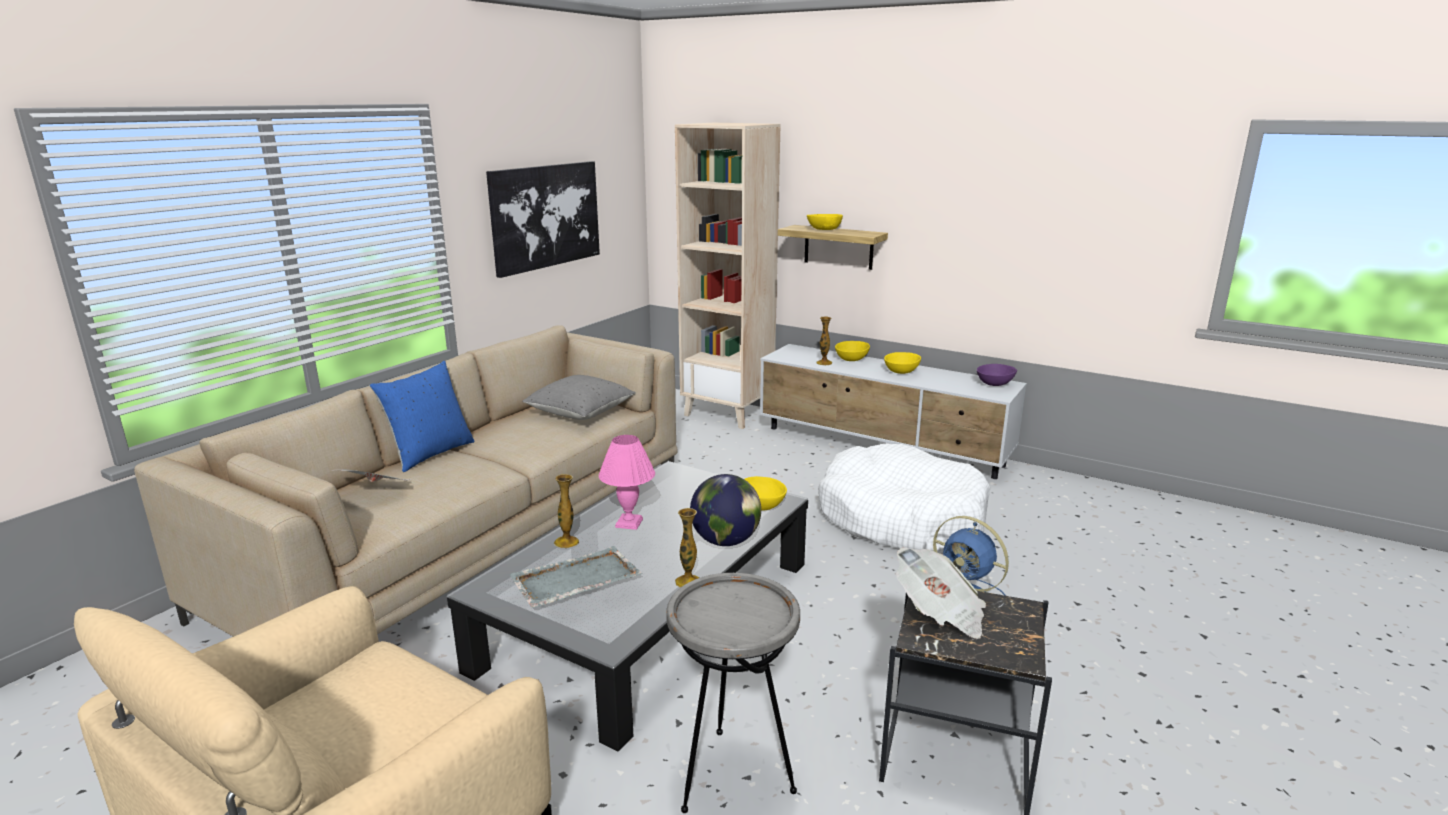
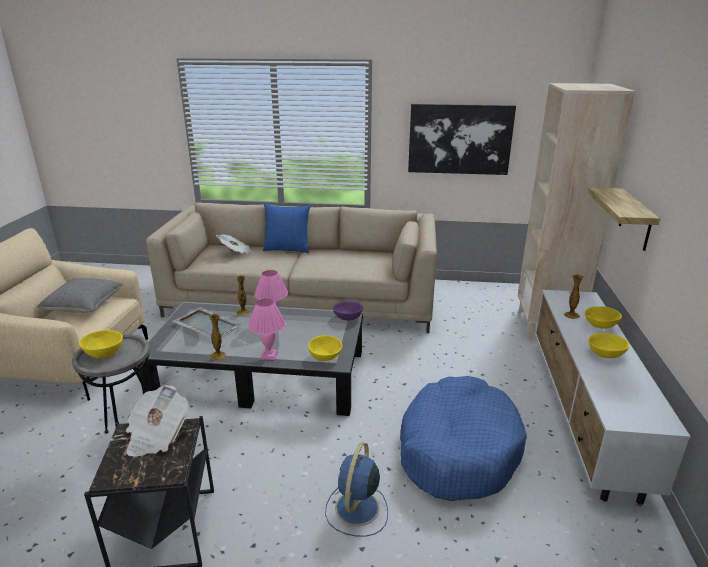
camera: 65 degrees right, 5 degrees up
grey pillow [522,375,636,420] -> grey pillow moved to [36,278,123,313]
globe [690,474,761,546] -> pink table lamp [248,298,286,360]
yellow bowl [807,214,843,230] -> yellow bowl moved to [79,330,123,359]
white dog bed [818,444,990,554] -> blue dog bed [400,376,527,501]
purple bowl [977,364,1017,386] -> purple bowl moved to [333,301,363,321]

